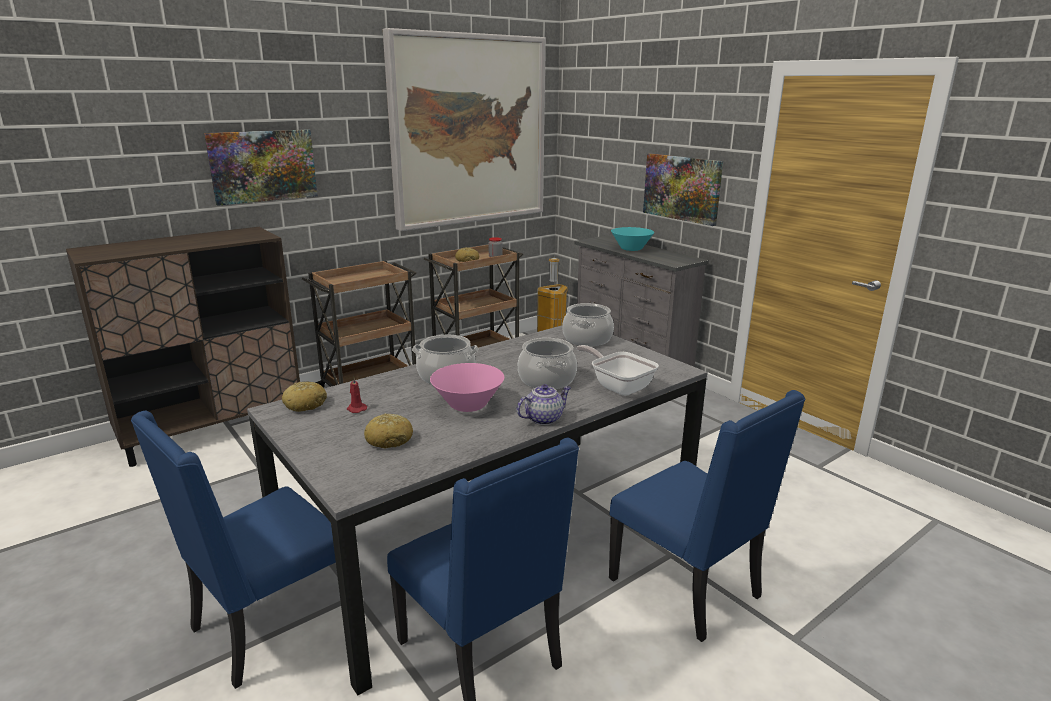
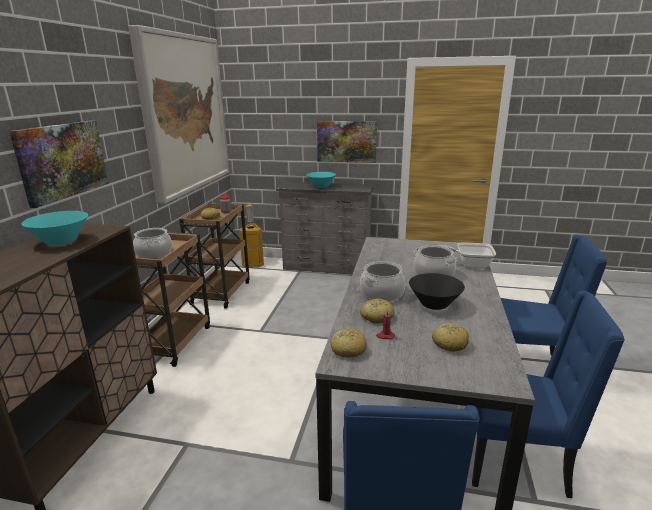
camera: 40 degrees left, 0 degrees up
pink bowl [430,363,504,412] -> black bowl [409,273,465,310]
teapot [516,384,571,425] -> none
cooking pot [562,303,614,346] -> cooking pot moved to [133,228,172,259]
none -> turquoise bowl [22,211,88,245]
none -> bread [360,298,394,324]

